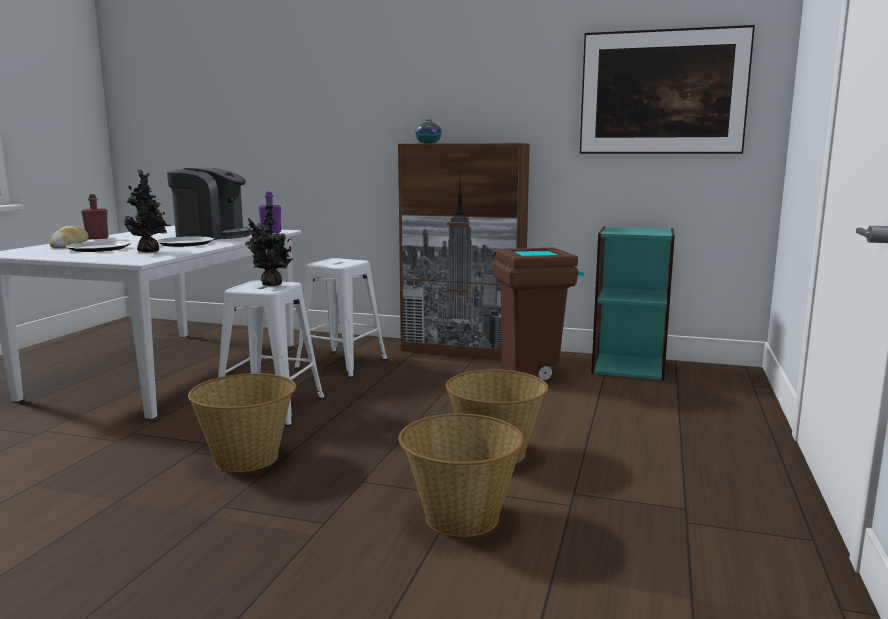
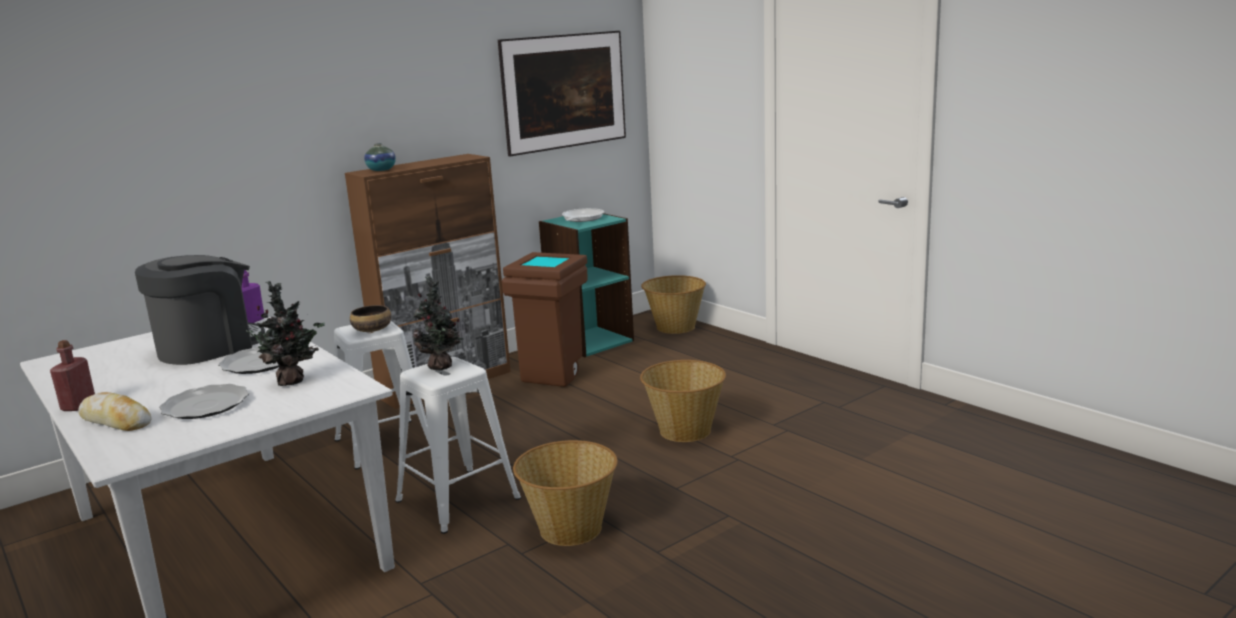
camera: 55 degrees left, 5 degrees up
basket [399,414,524,537] -> basket moved to [641,275,706,334]
none -> bowl [350,305,391,332]
none -> frying pan [562,208,604,222]

